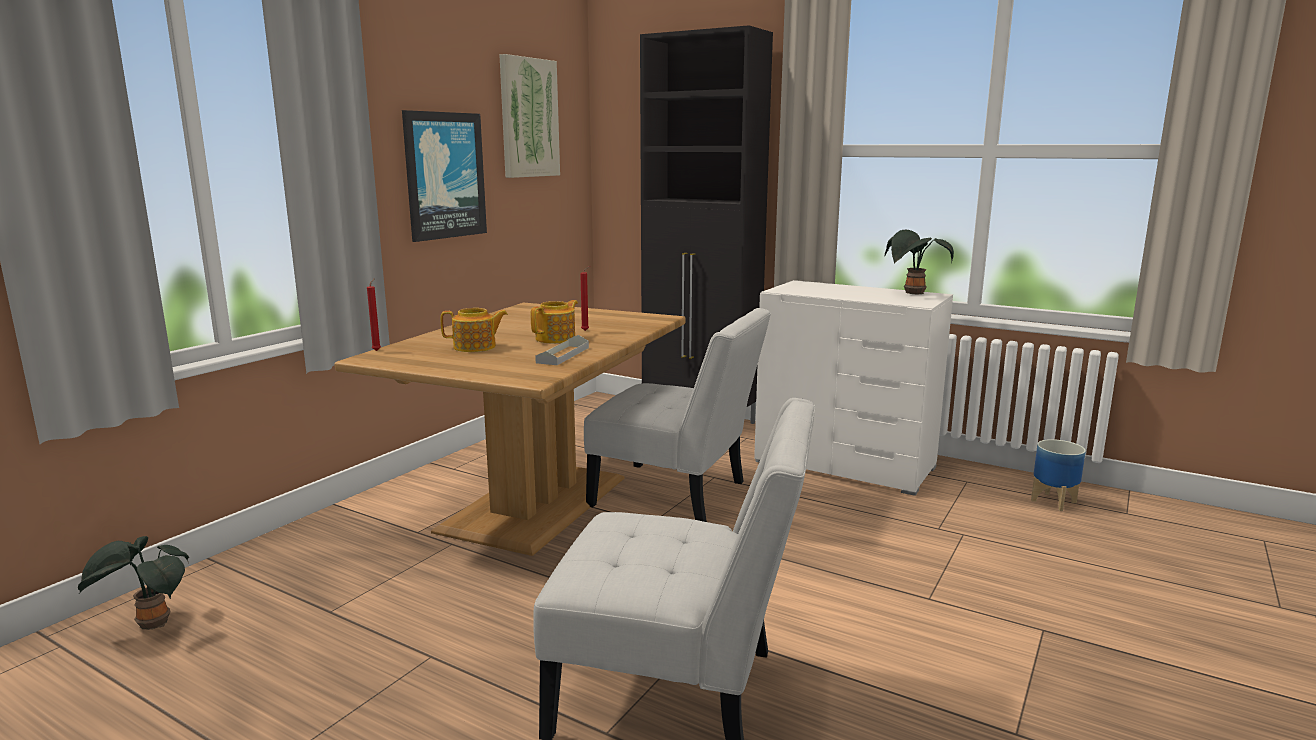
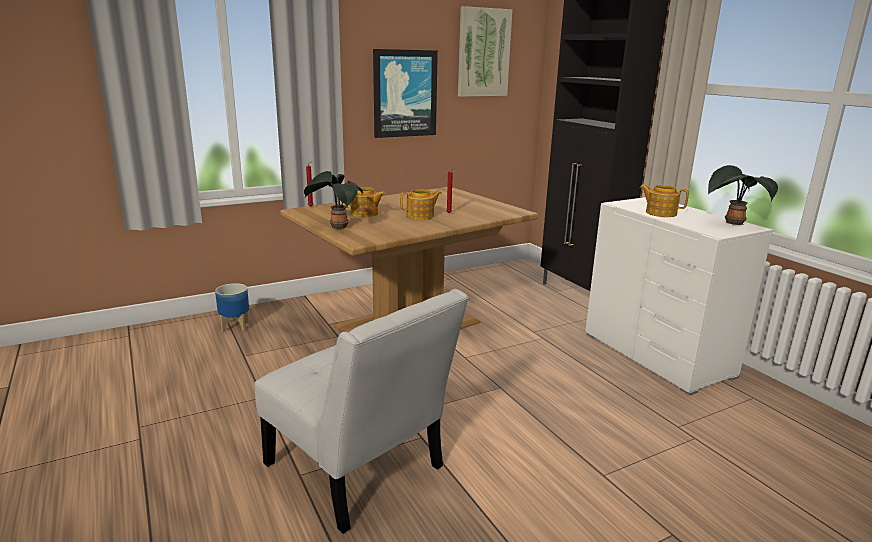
camera: 30 degrees right, 5 degrees up
potted plant [78,536,189,630] -> potted plant moved to [304,171,363,229]
grey tray [535,335,589,365] -> none
white chair [584,308,771,522] -> none
planter [1031,439,1086,511] -> planter moved to [215,283,249,332]
none -> teapot [640,185,689,217]

